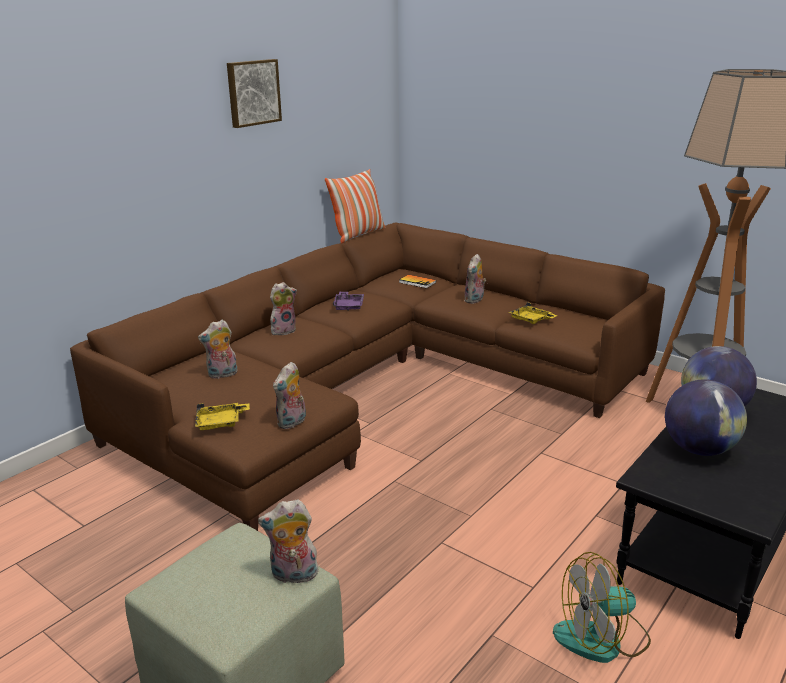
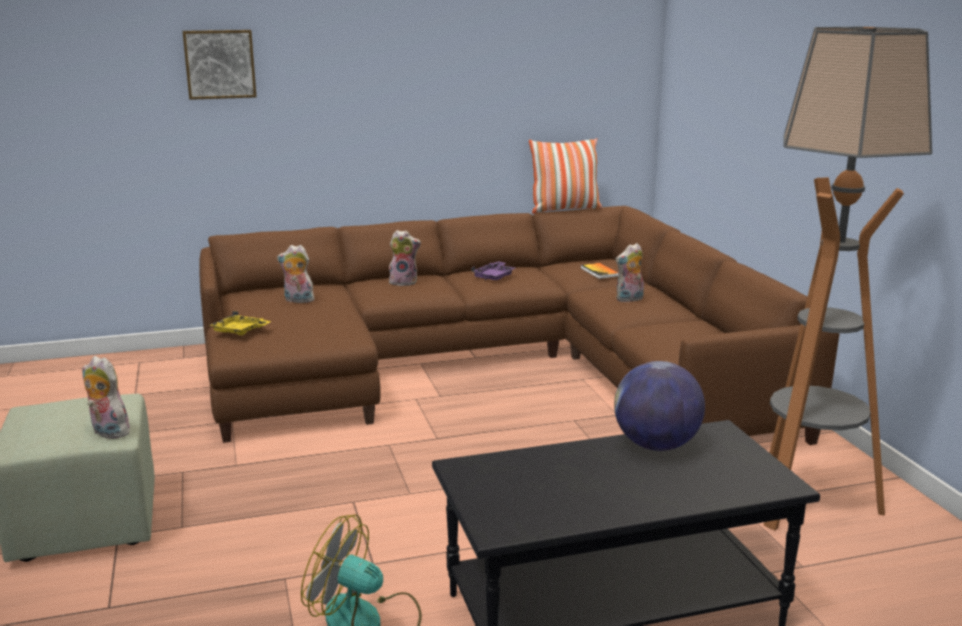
camera: 35 degrees right, 5 degrees down
picture [227,59,282,128] -> picture moved to [183,30,257,100]
plush toy [273,362,306,429] -> none
yellow tray [508,302,558,324] -> none
globe [665,379,747,456] -> none

